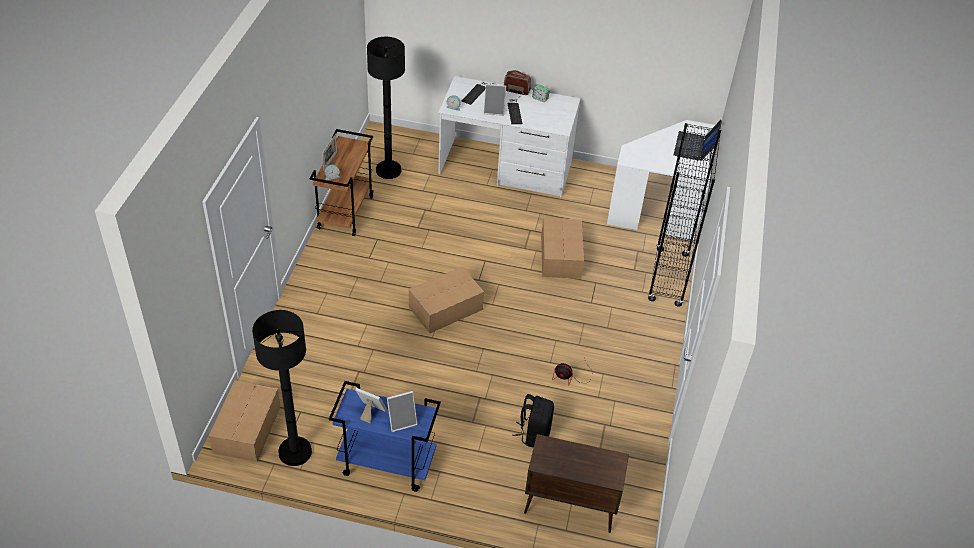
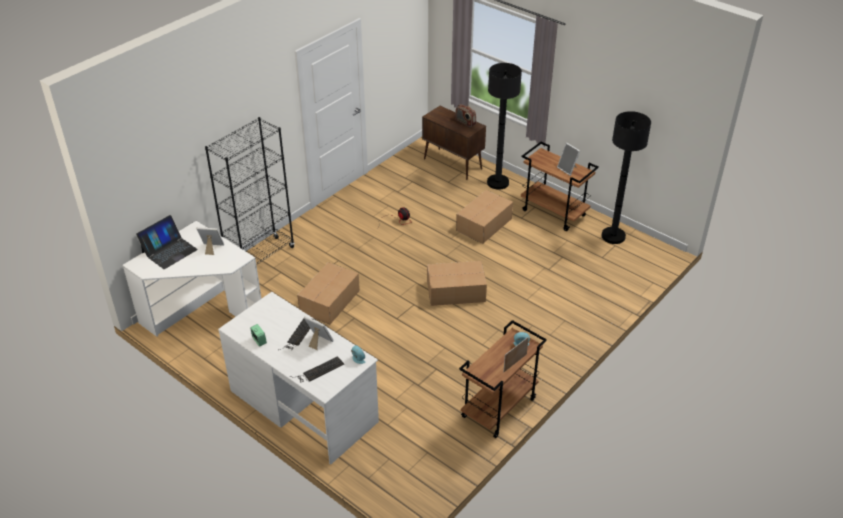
camera: 150 degrees left, 5 degrees down
cardboard box [209,380,280,462] -> cardboard box moved to [456,190,513,244]
blue cart [329,381,441,492] -> brown cart [521,142,599,231]
black floor lamp [367,37,405,179] -> black floor lamp moved to [487,63,522,190]
picture frame [387,391,418,432] -> picture frame moved to [196,227,224,255]
radio [504,70,531,95] -> radio moved to [455,104,476,127]
black backpack [512,394,554,448] -> none

